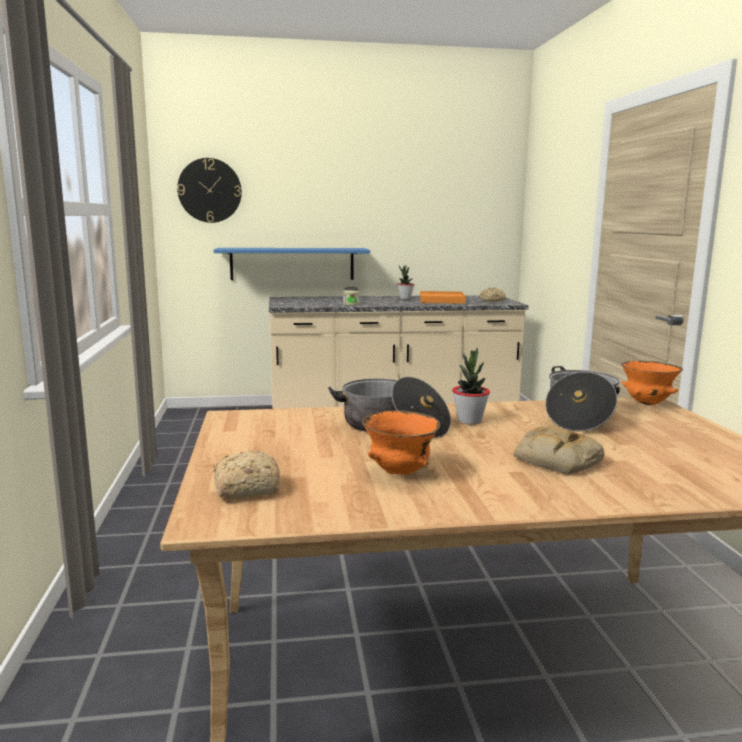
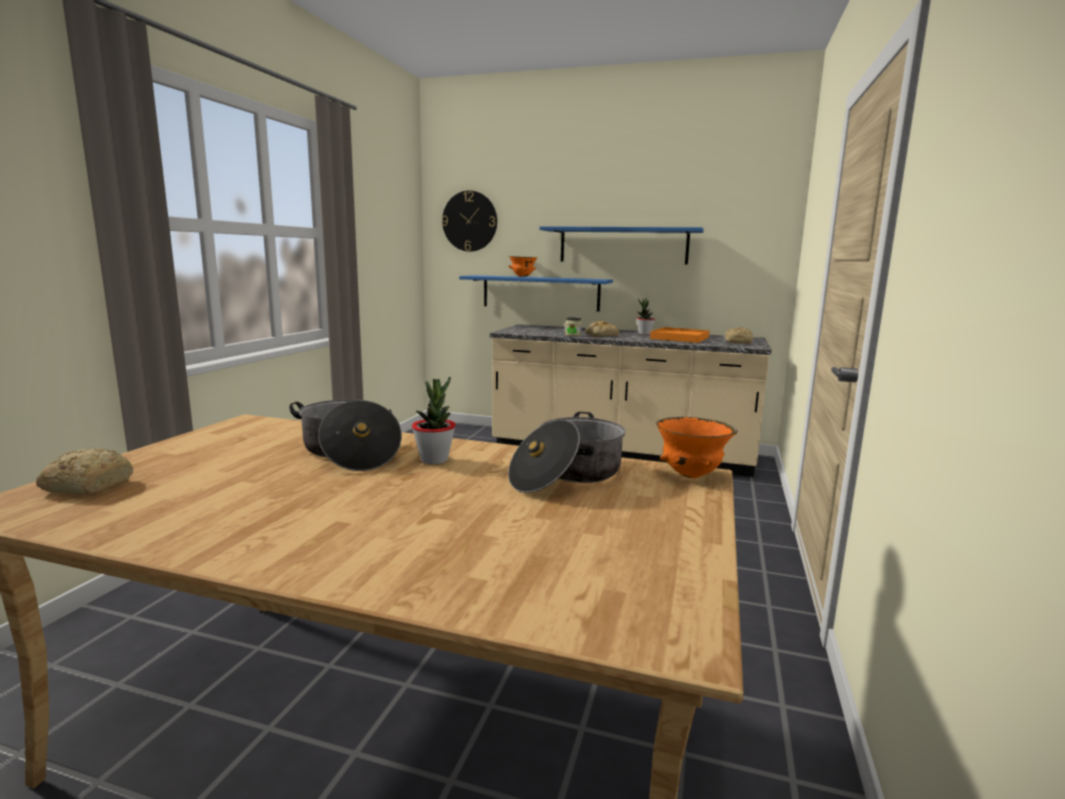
camera: 25 degrees right, 0 degrees up
orange bowl [362,410,440,474] -> orange bowl moved to [508,256,537,277]
bread [514,426,604,475] -> bread moved to [585,321,619,337]
none -> blue shelf [539,226,704,264]

